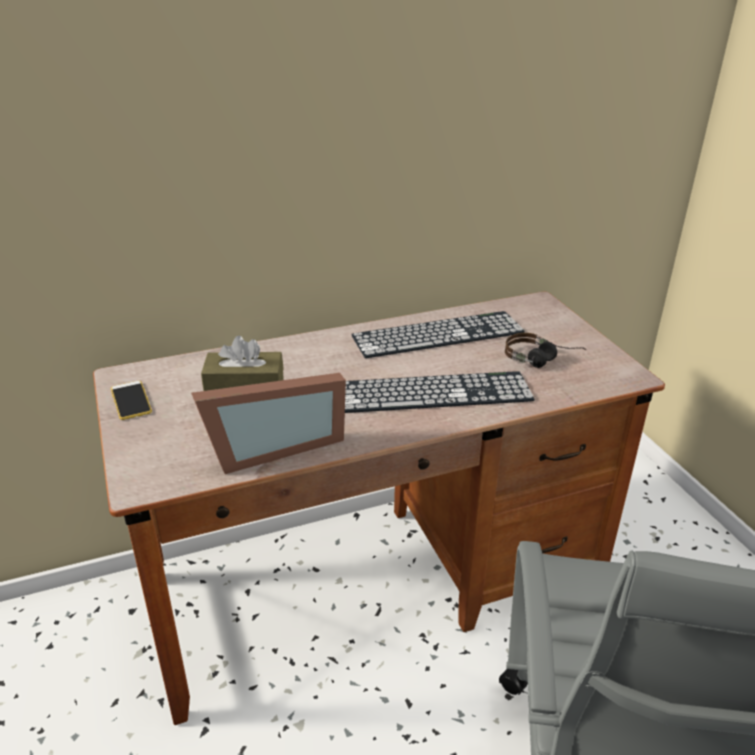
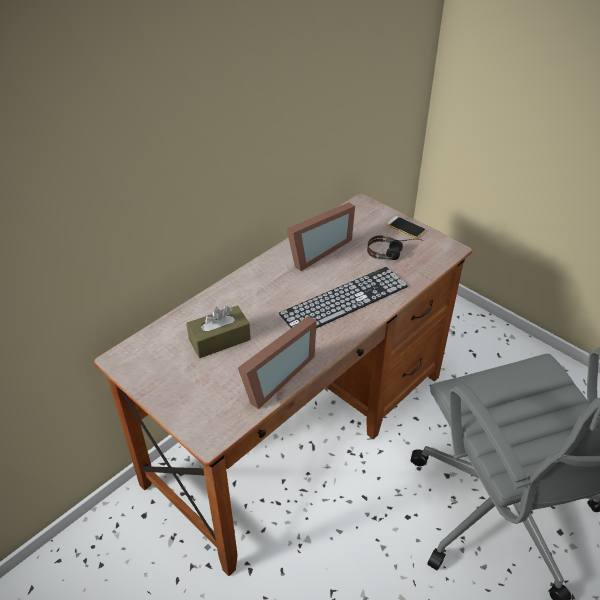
camera: 25 degrees left, 10 degrees up
phone [111,381,152,420] -> phone moved to [386,216,426,238]
keyboard [351,311,525,358] -> picture frame [287,202,355,271]

